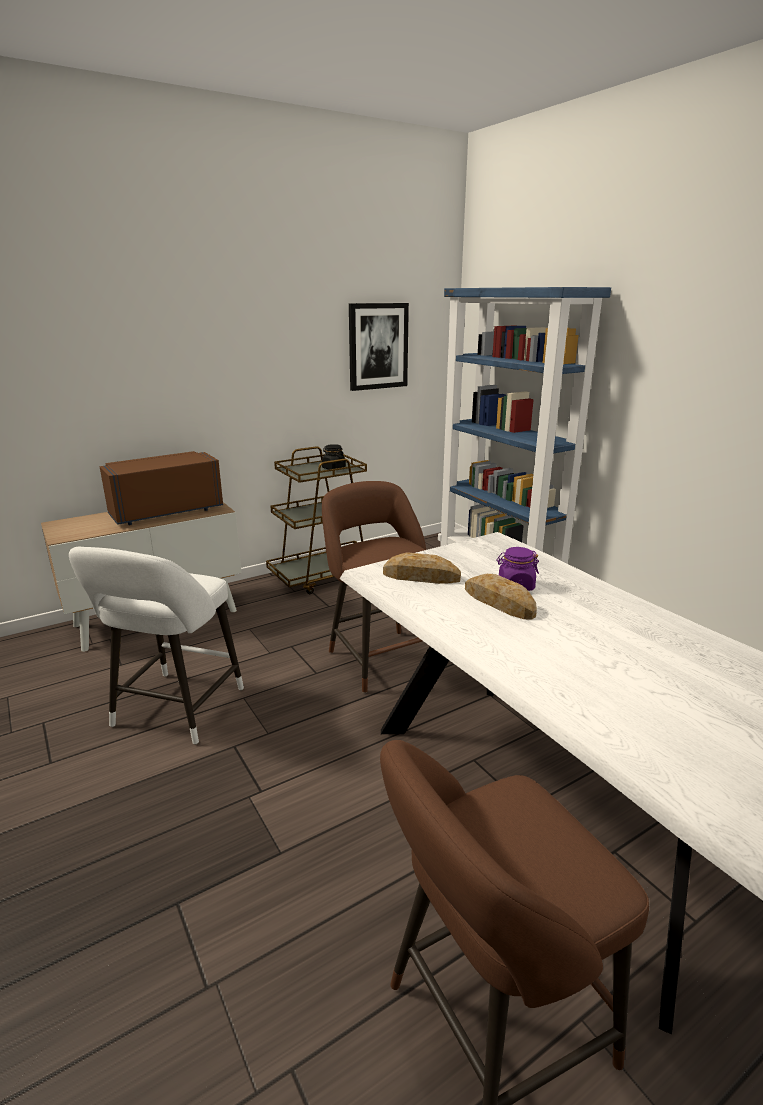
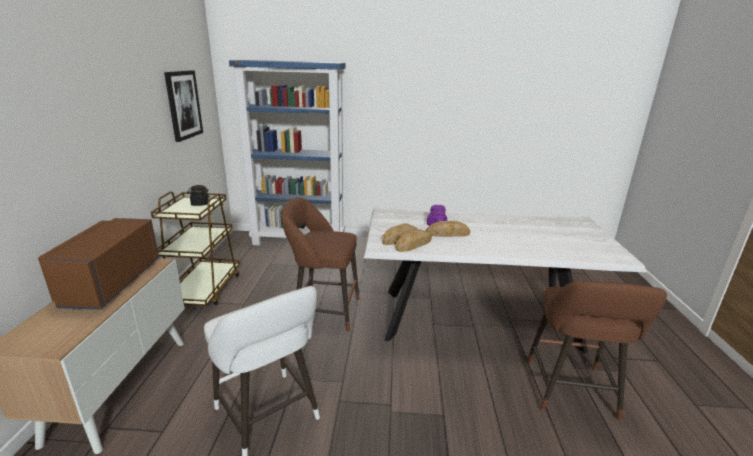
camera: 55 degrees left, 0 degrees up
none -> bread [396,229,432,252]

